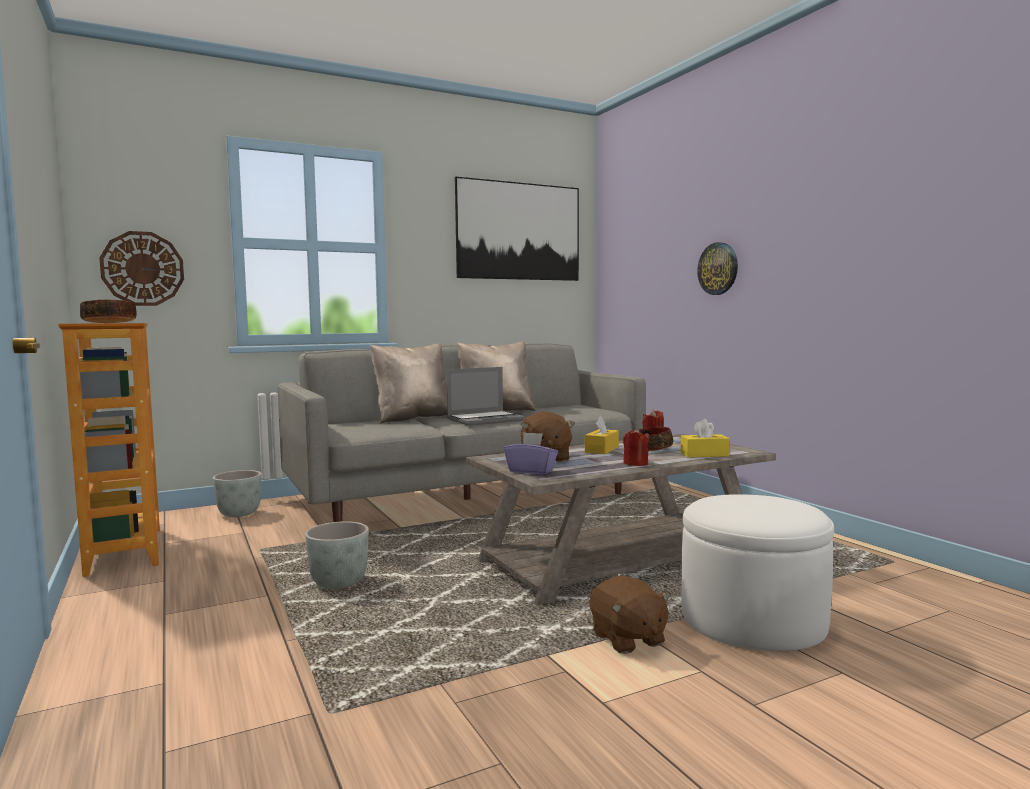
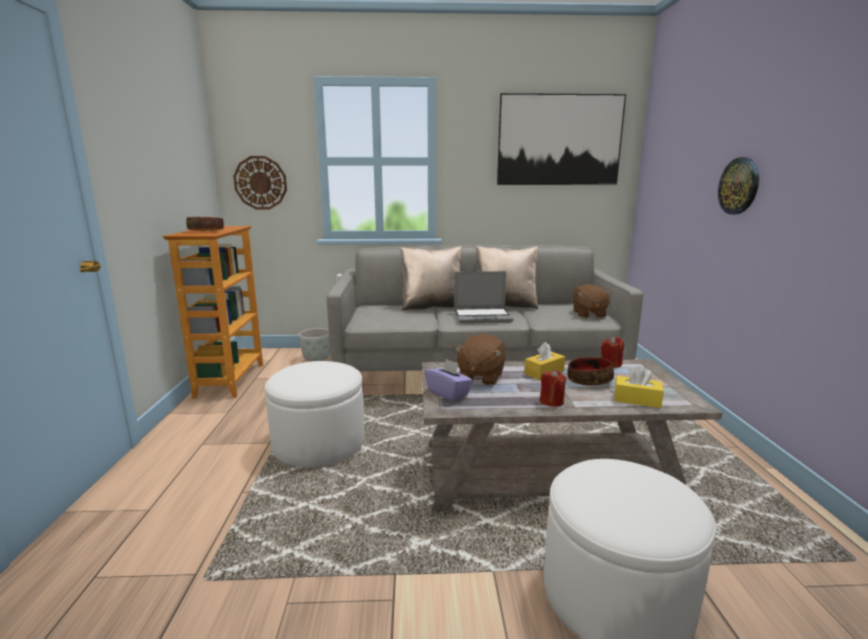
camera: 25 degrees right, 10 degrees up
grey planter [305,521,369,589] -> white ottoman [265,361,365,468]
brown plush toy [590,576,671,654] -> brown plush toy moved to [573,284,612,318]

